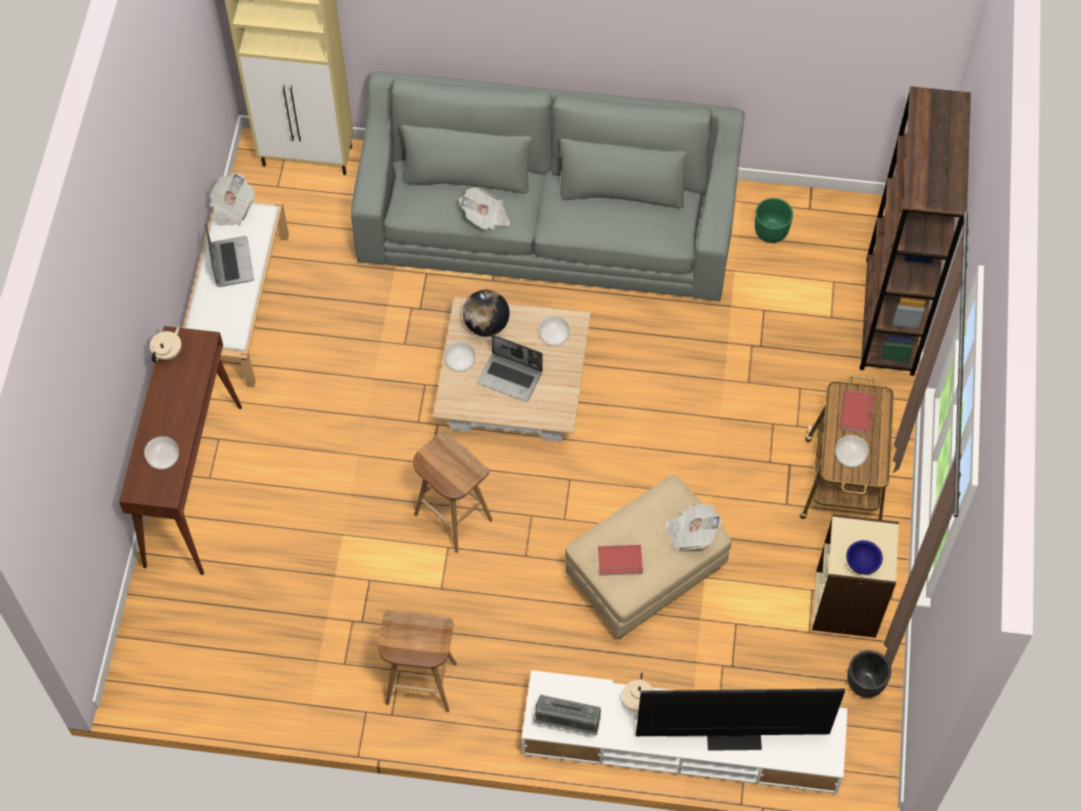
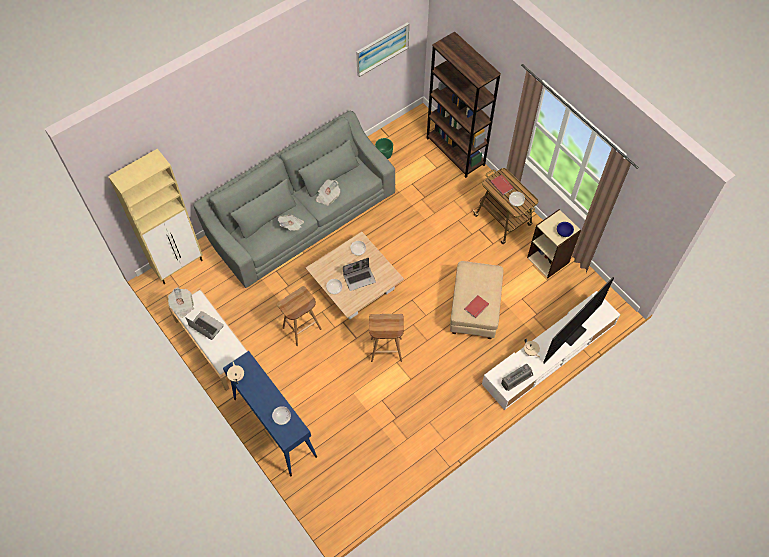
camera: 45 degrees left, 0 degrees up
brown console table [119,326,242,575] -> blue console table [223,351,317,476]
brown stool [378,611,457,712] -> brown stool moved to [277,286,322,346]
globe [463,290,509,336] -> none
newspaper [665,504,722,550] -> newspaper moved to [316,179,340,206]
black planter [847,650,891,698] -> none
none -> picture [356,22,409,77]

